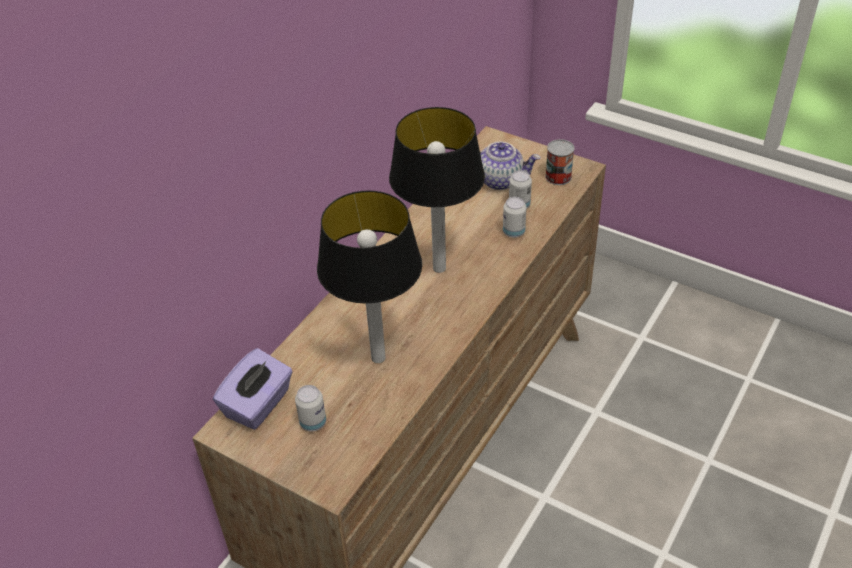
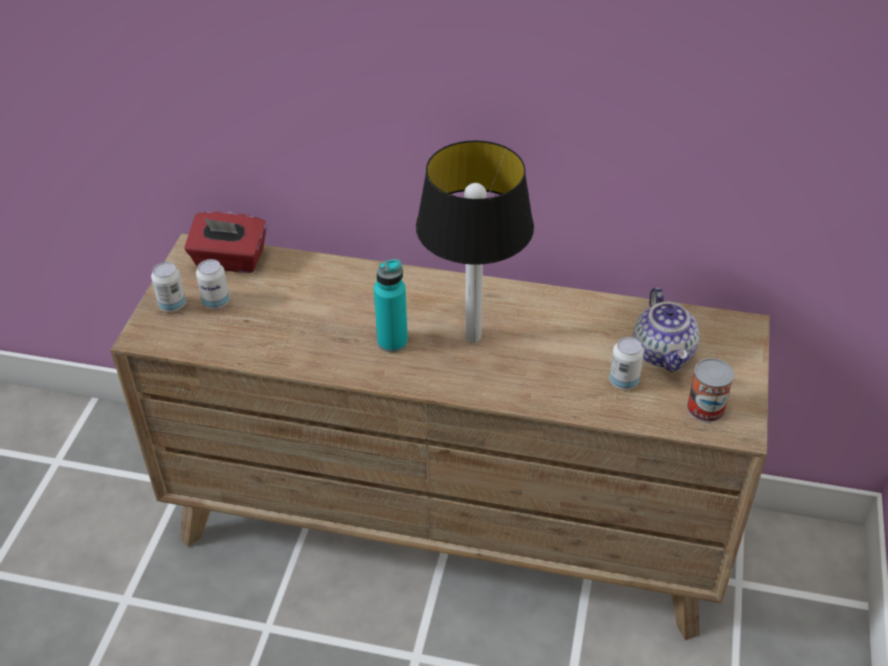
camera: 70 degrees right, 0 degrees up
purple tissue box [213,348,293,430] -> red tissue box [184,212,267,273]
table lamp [317,190,422,363] -> none
can [503,197,527,238] -> can moved to [151,262,186,312]
none -> turquoise bottle [374,259,408,352]

